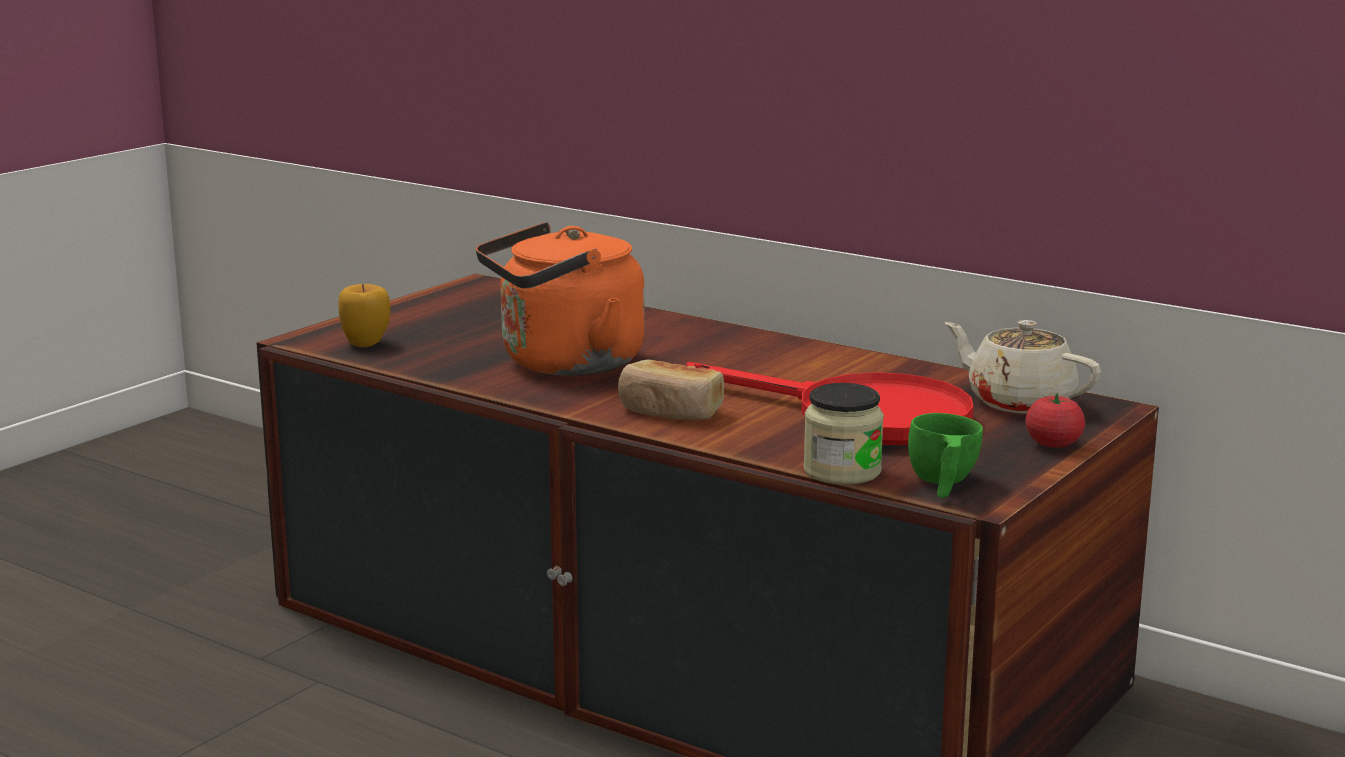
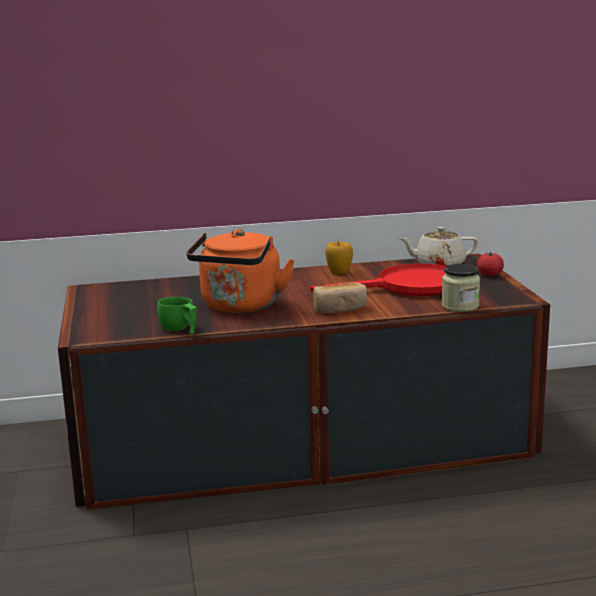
camera: 45 degrees left, 0 degrees up
apple [338,284,391,347] -> apple moved to [325,242,353,274]
green cup [908,413,983,498] -> green cup moved to [157,297,197,335]

